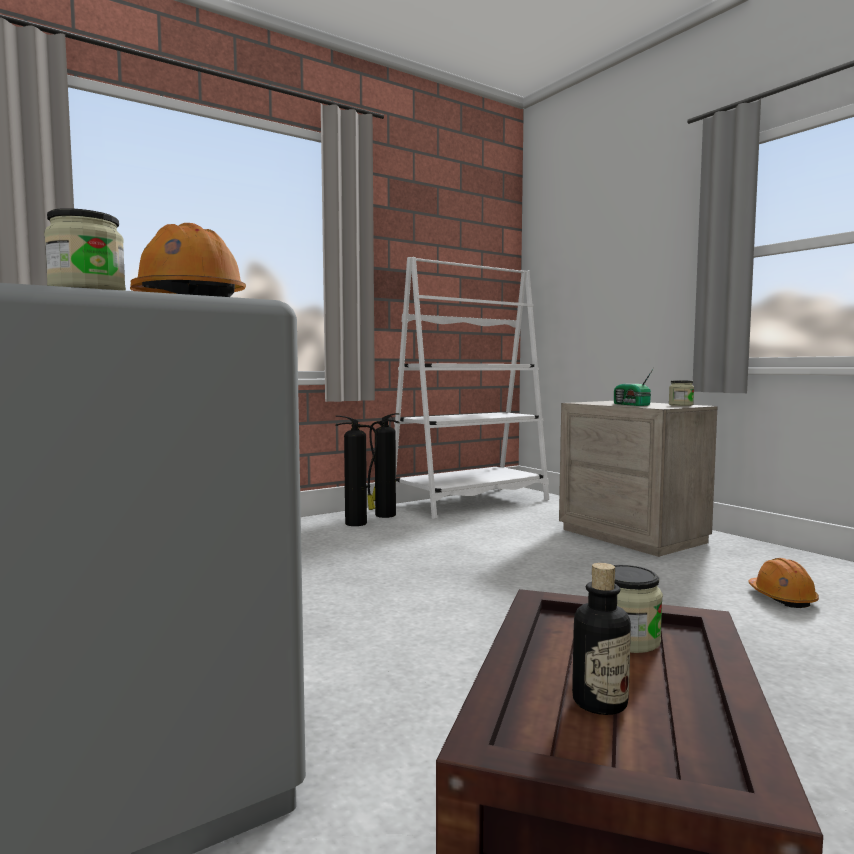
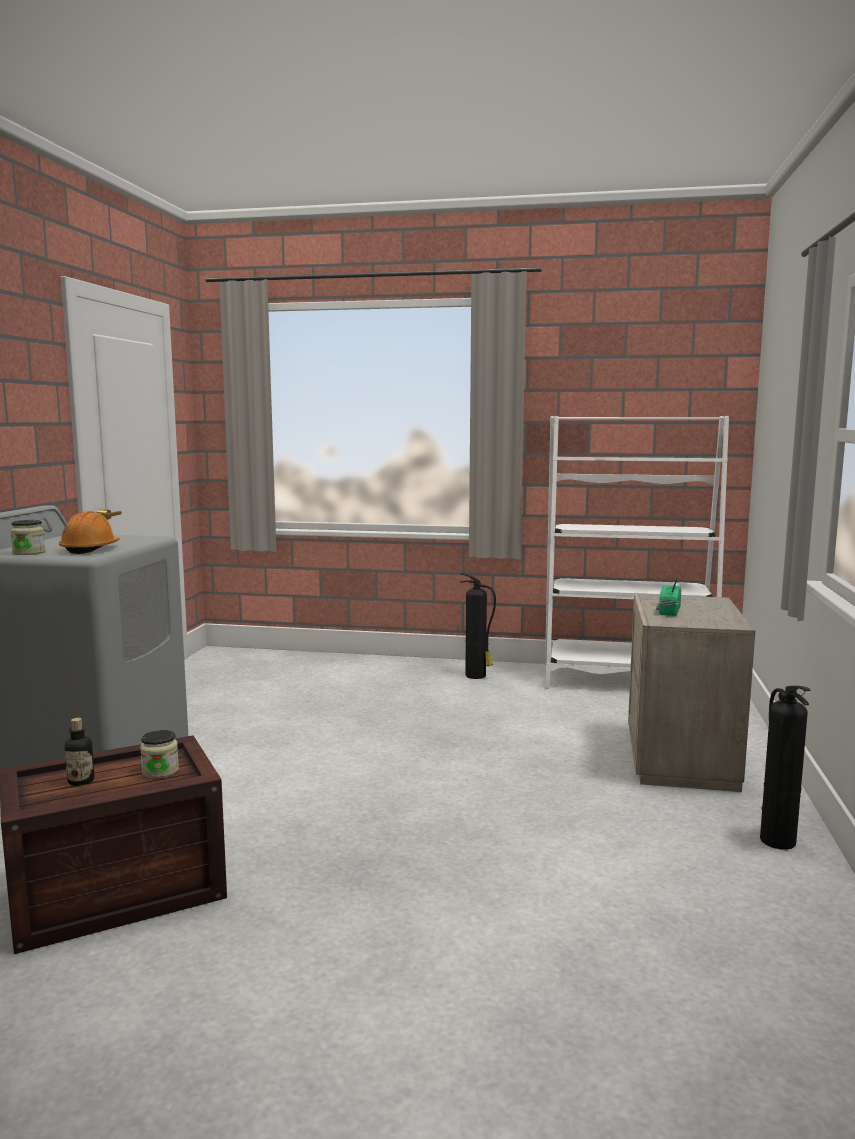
camera: 45 degrees right, 5 degrees up
fire extinguisher [369,413,400,518] -> fire extinguisher moved to [760,686,810,850]
jar [669,380,694,406] -> none
orange hard hat [748,558,819,608] -> none

